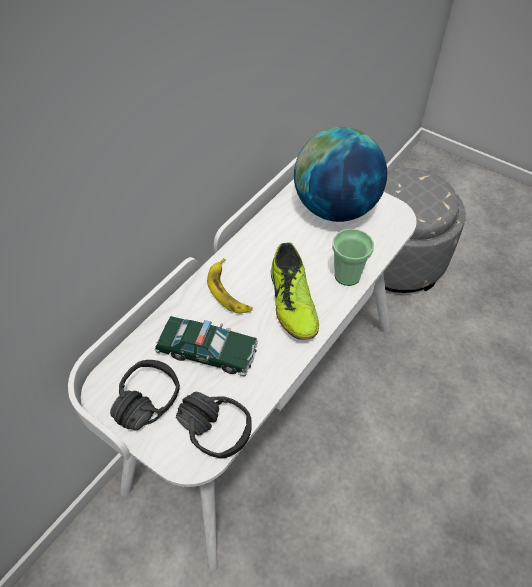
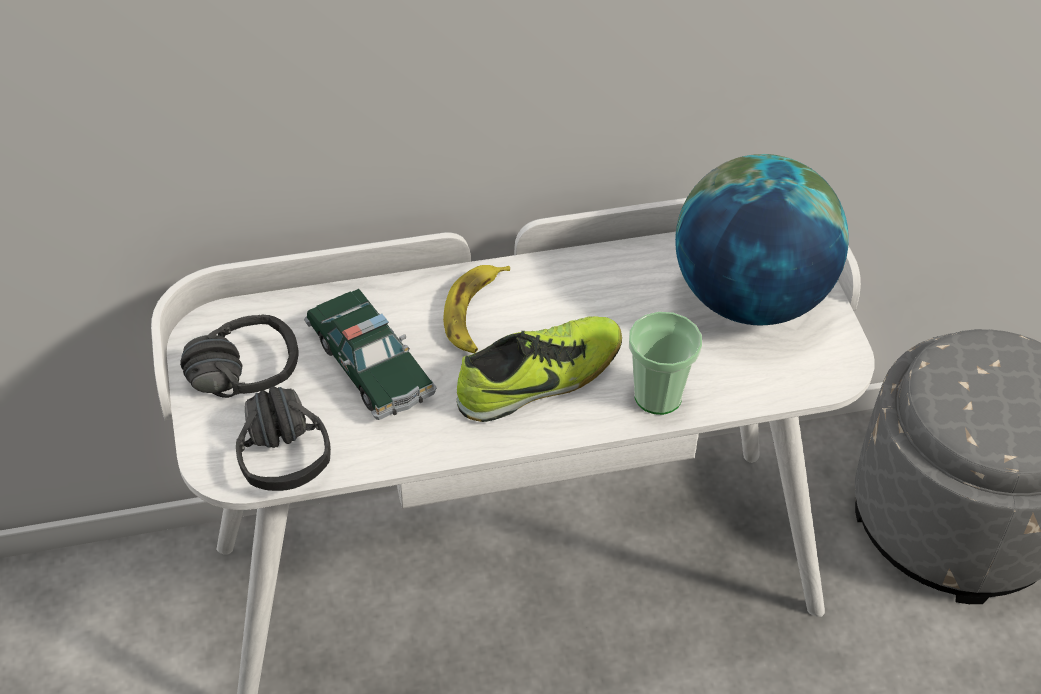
camera: 40 degrees right, 5 degrees down
shoe [271,243,319,340] -> shoe turned 150 degrees counterclockwise [457,316,622,422]

